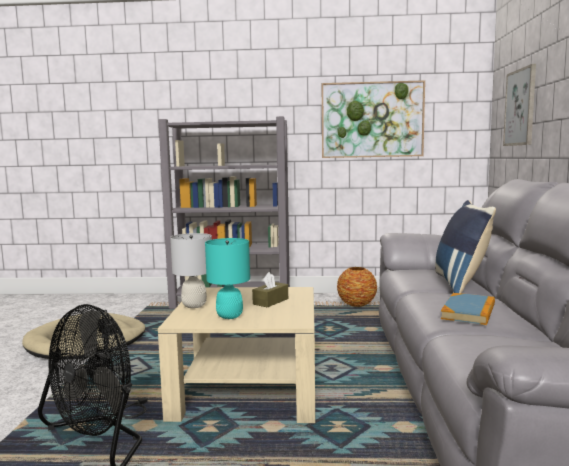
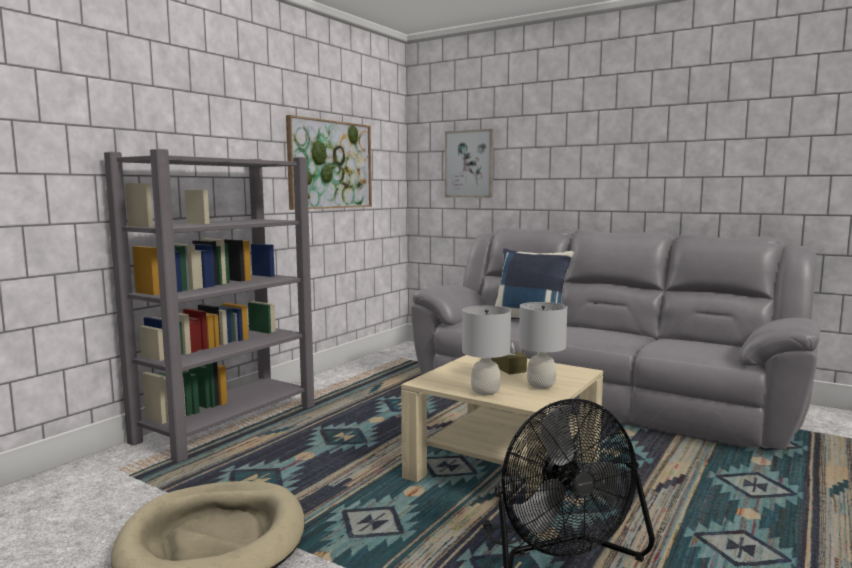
camera: 60 degrees left, 0 degrees up
turquoise table lamp [205,238,250,319] -> grey table lamp [519,302,567,389]
vase [337,267,377,307] -> none
book [441,293,495,325] -> none

